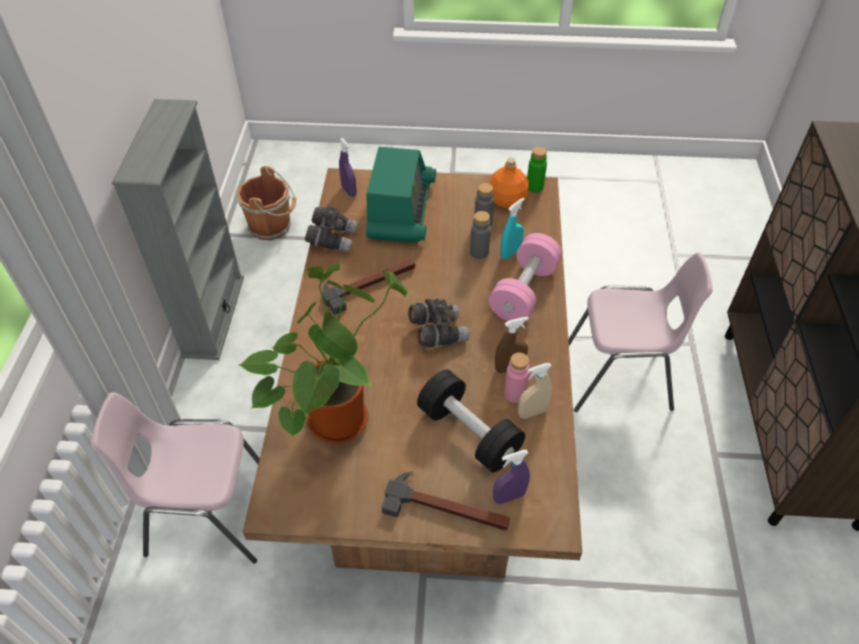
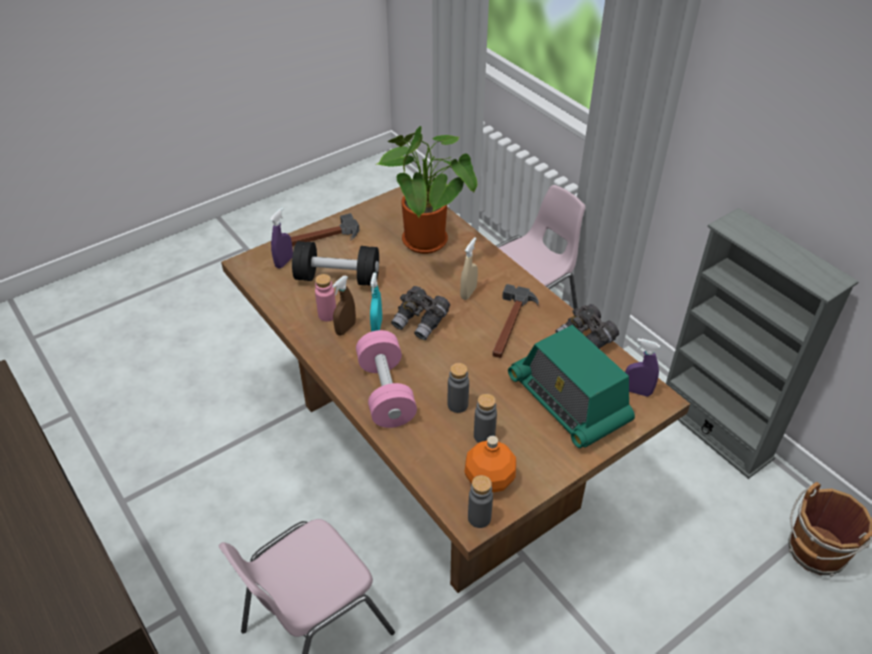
camera: 140 degrees right, 5 degrees down
turquoise spray bottle [500,198,525,259] -> turquoise spray bottle moved to [370,272,382,332]
beige spray bottle [518,363,552,419] -> beige spray bottle moved to [460,237,478,300]
green bottle [527,147,547,193] -> grey bottle [468,475,493,528]

